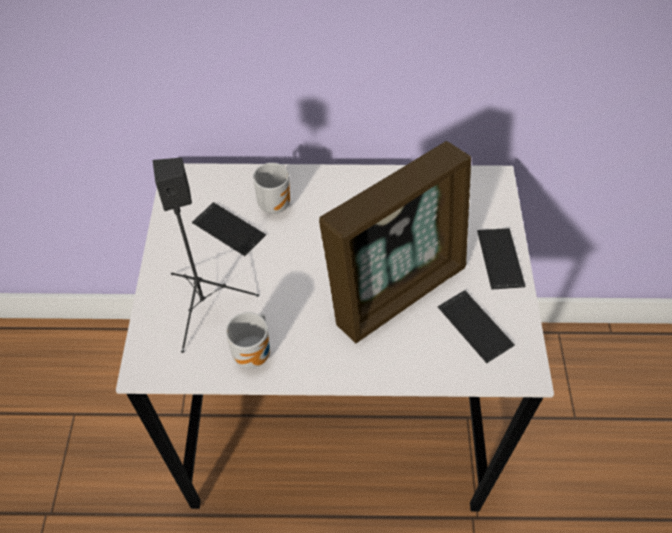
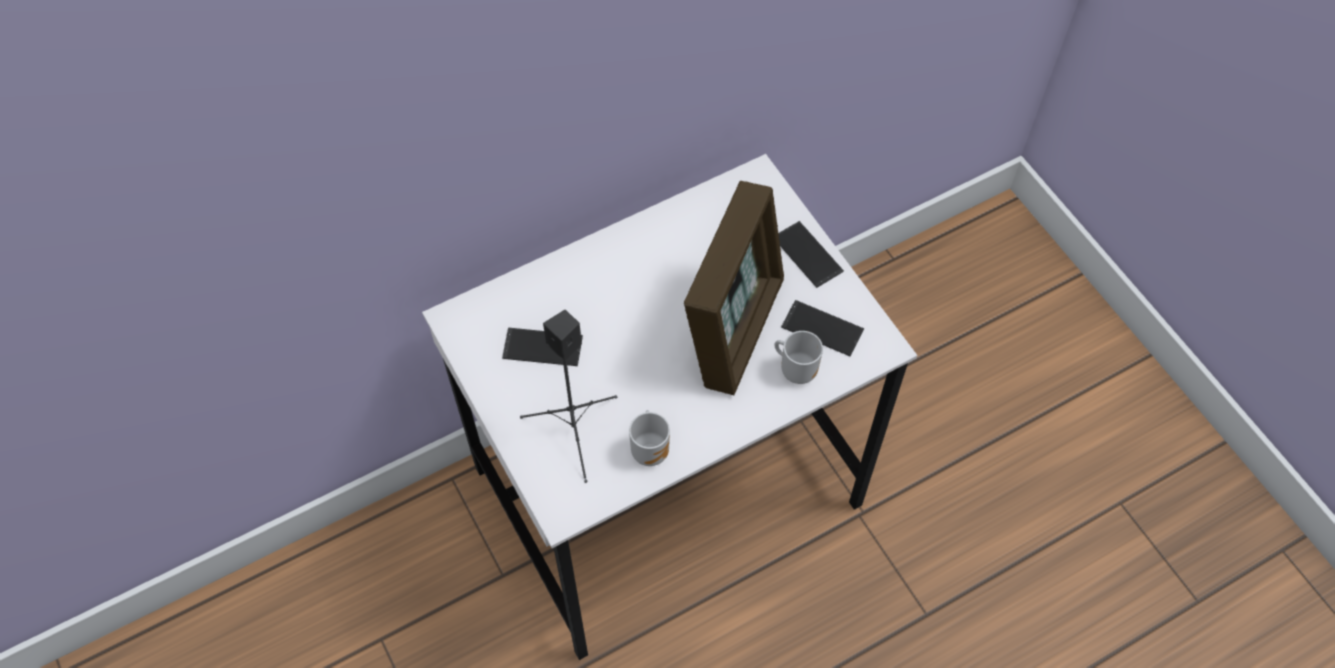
camera: 30 degrees left, 5 degrees up
mug [253,163,290,214] -> mug moved to [774,331,823,384]

